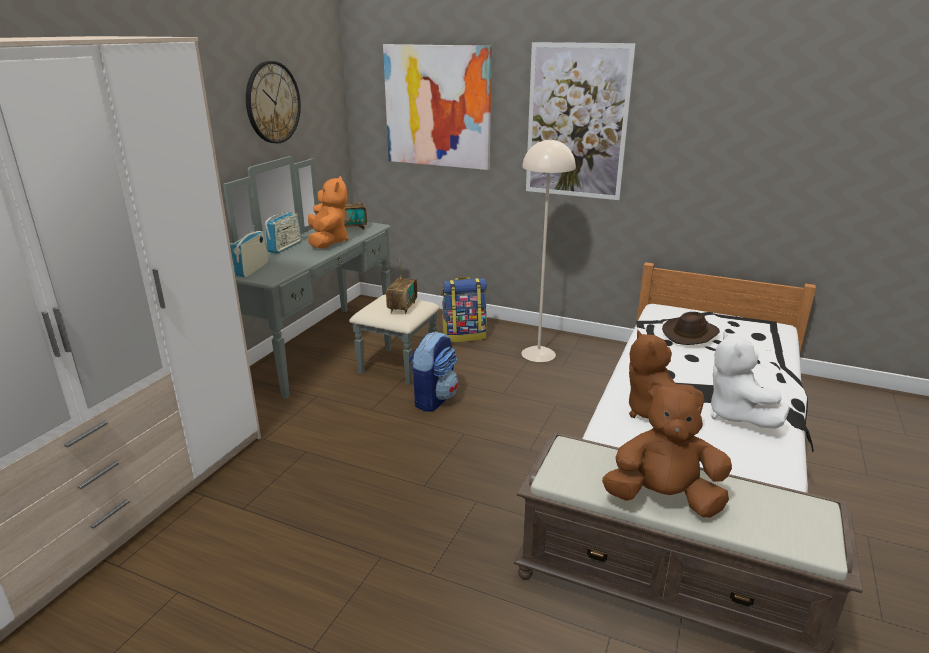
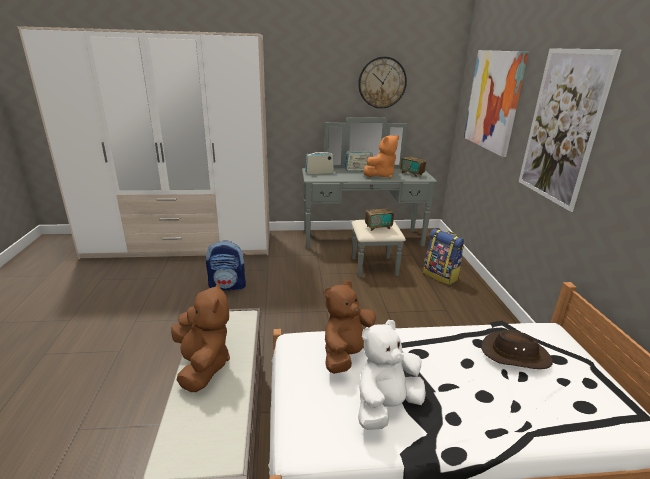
camera: 60 degrees right, 0 degrees up
backpack [409,331,458,412] -> backpack moved to [206,240,246,290]
beige floor lamp [521,138,576,362] -> none

